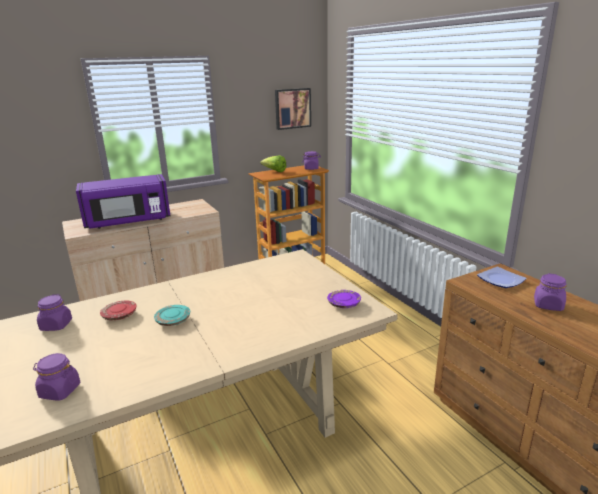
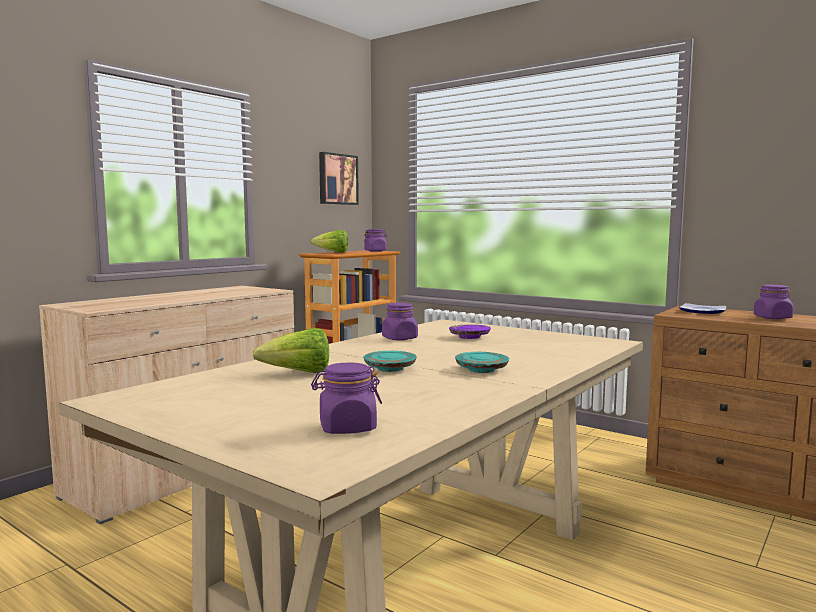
camera: 25 degrees left, 15 degrees down
purple jar [37,294,72,331] -> purple jar moved to [382,303,418,341]
purple microwave [76,174,171,229] -> none
red plate [100,301,137,320] -> lettuce [252,328,329,373]
purple plate [327,290,361,308] -> purple plate moved to [449,325,491,339]
none -> turquoise plate [455,352,509,373]

